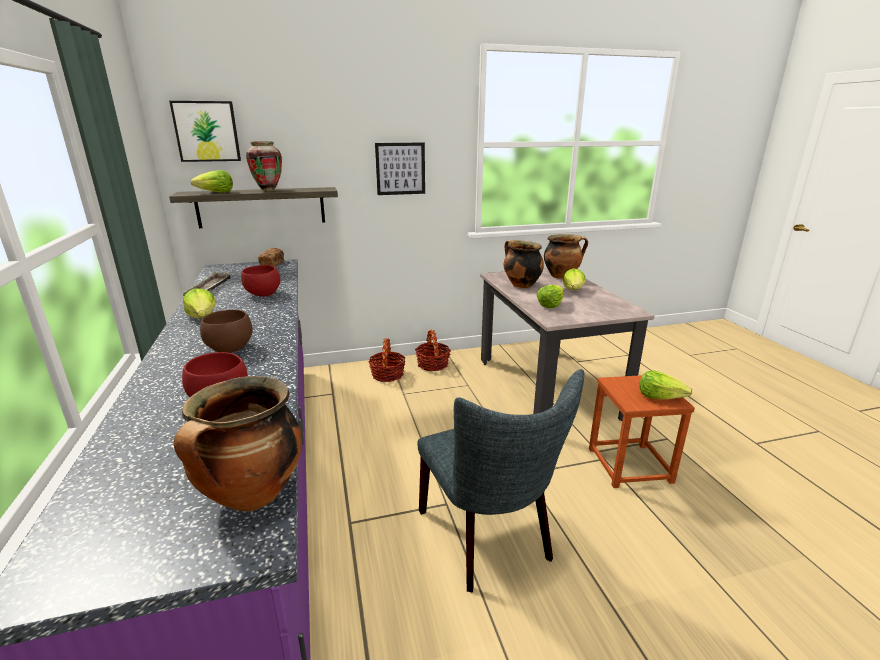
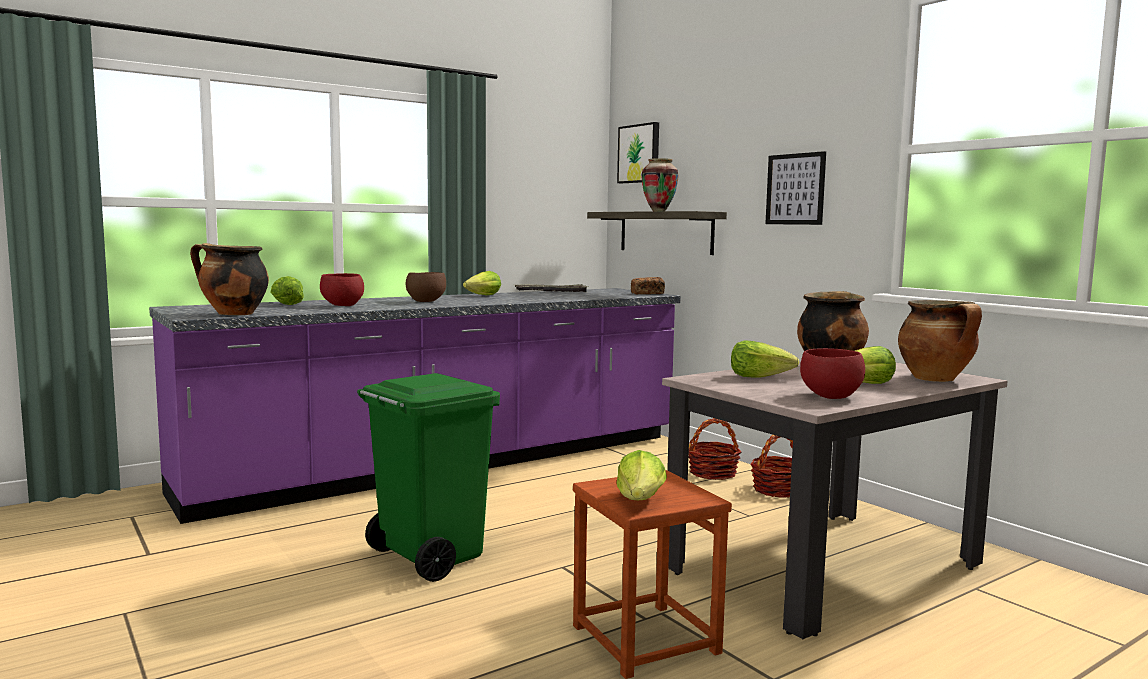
camera: 70 degrees right, 15 degrees down
lettuce [191,170,233,193] -> lettuce moved to [271,276,304,305]
red bowl [241,265,280,297] -> red bowl moved to [800,348,865,399]
grey chair [417,369,584,593] -> green trash can [357,373,500,582]

